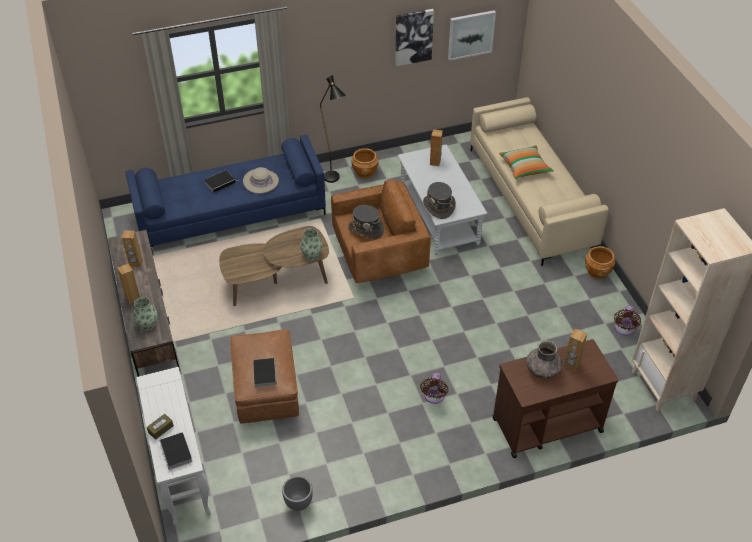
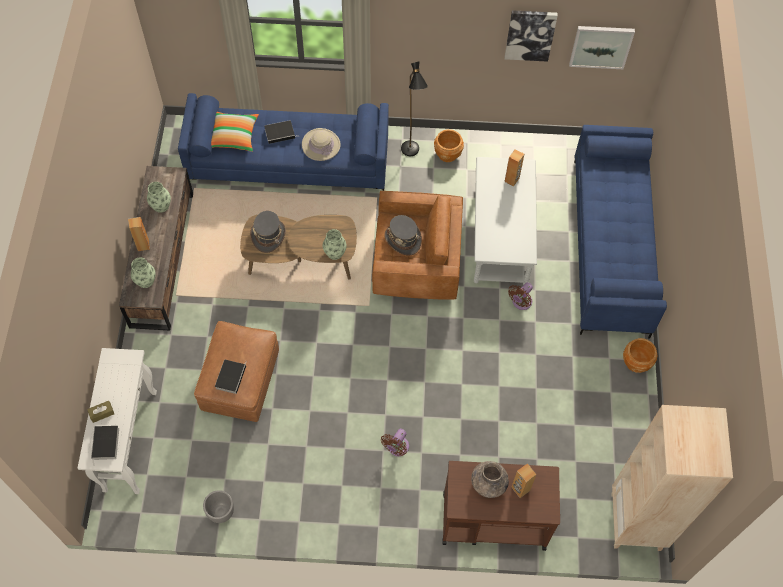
camera: 20 degrees right, 15 degrees up
brown speaker [122,231,143,267] -> vase [147,182,171,213]
grey hat [423,182,456,219] -> grey hat moved to [250,211,286,253]
beige sofa [470,97,609,266] -> blue sofa [574,125,667,338]
pillow [499,145,554,179] -> pillow moved to [211,112,259,152]
brown fan [614,306,641,336] -> brown fan moved to [508,282,533,310]

